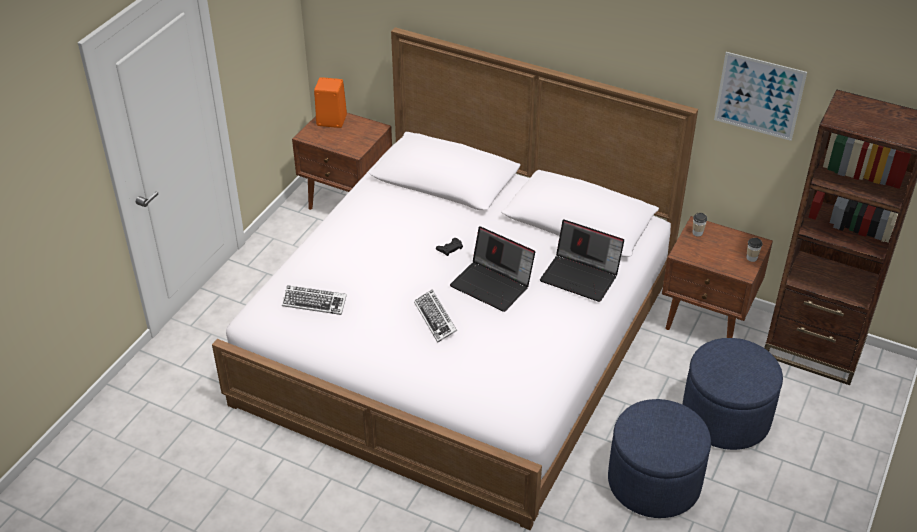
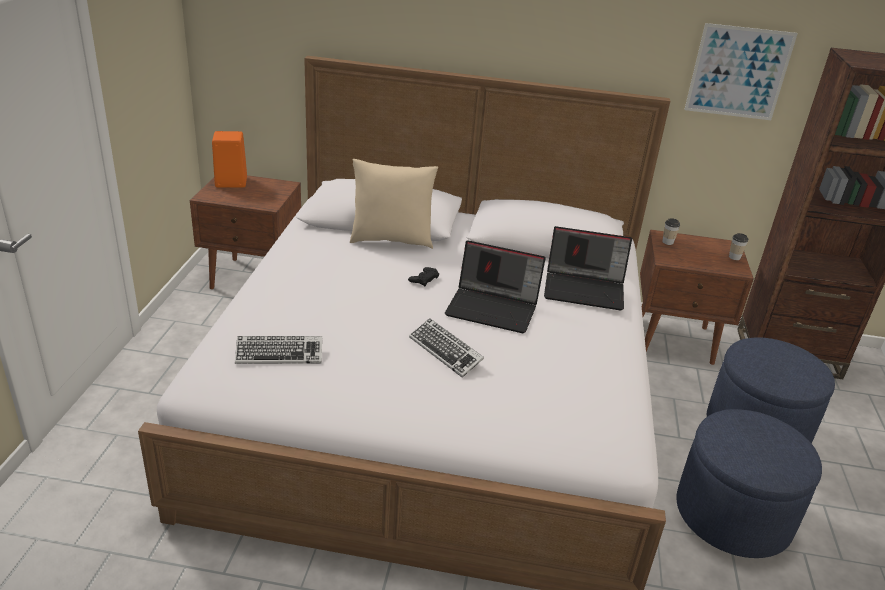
camera: 20 degrees left, 10 degrees down
none -> beige pillow [350,159,438,249]

